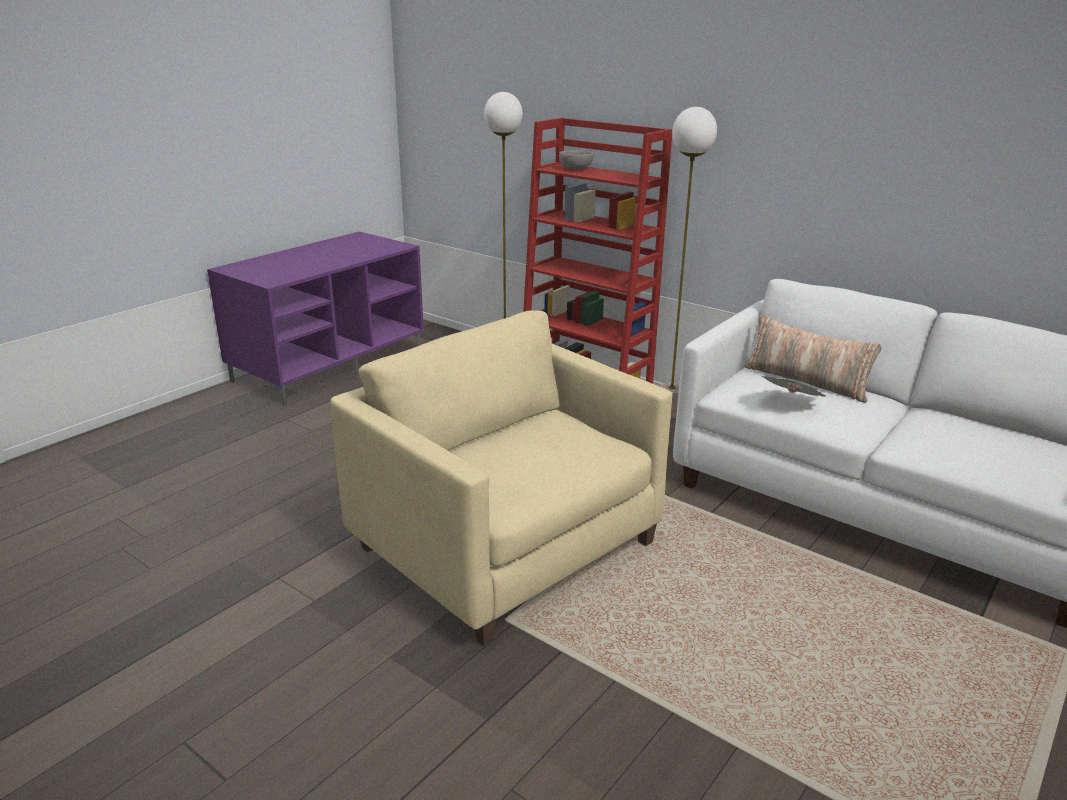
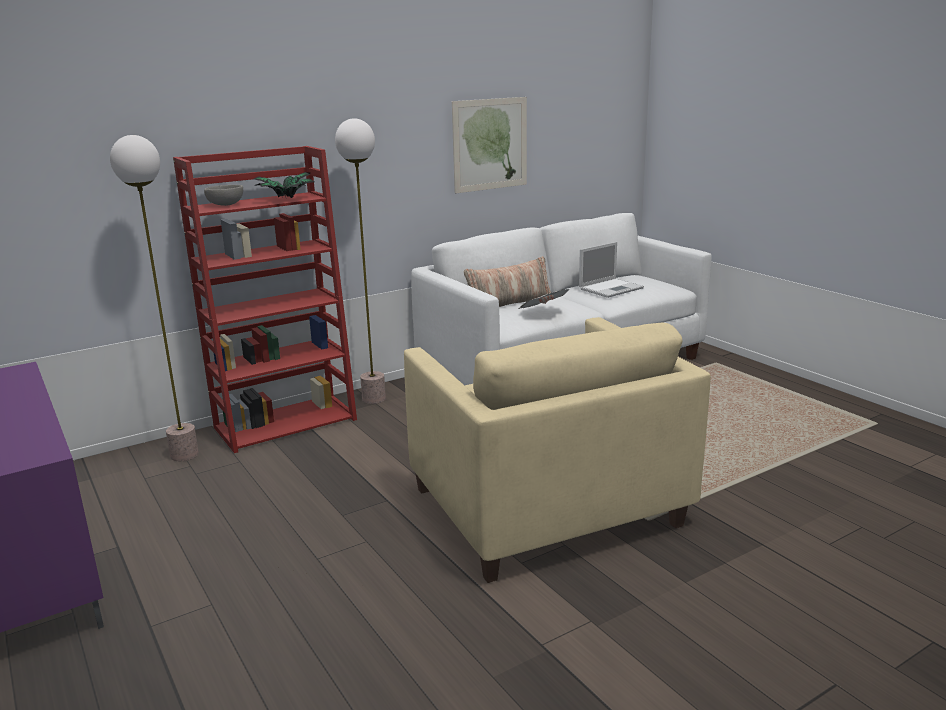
camera: 70 degrees left, 5 degrees down
beige armchair [330,311,673,646] -> beige armchair turned 90 degrees counterclockwise [404,317,711,583]
none -> potted plant [254,172,315,198]
none -> picture [452,97,527,193]
none -> laptop [579,242,644,298]

